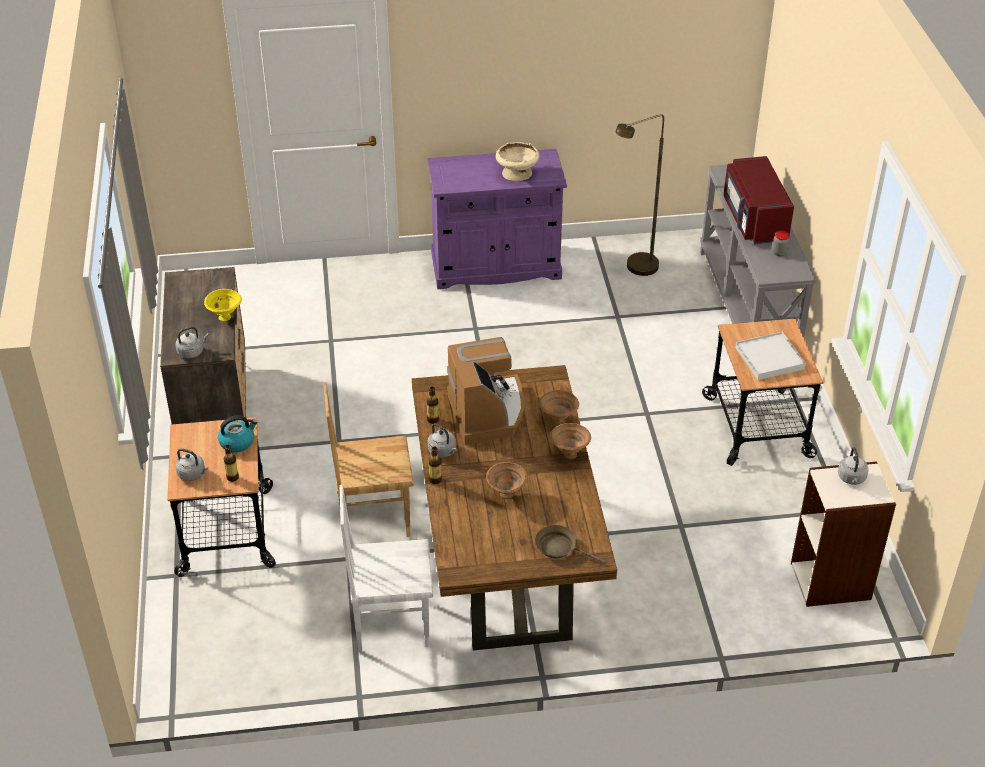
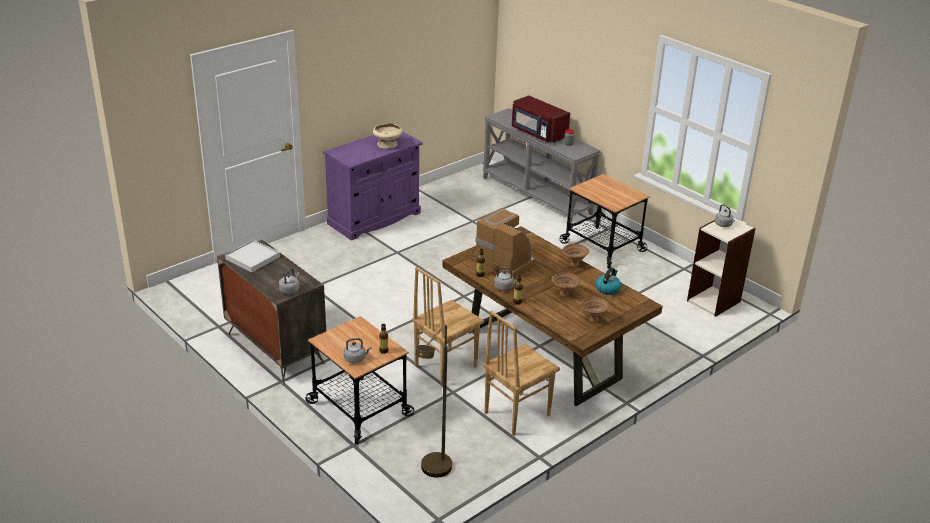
camera: 35 degrees left, 10 degrees down
yellow bowl [204,289,242,322] -> none
kettle [218,415,258,452] -> kettle moved to [596,267,621,295]
white chair [340,484,433,652] -> brown chair [484,310,560,436]
brown frying pan [535,525,606,564] -> none
brown bowl [539,390,579,425] -> brown bowl moved to [580,297,610,322]
brown floor lamp [616,114,664,276] -> brown floor lamp moved to [416,325,452,478]
white tray [735,332,806,380] -> white tray moved to [225,240,280,272]

